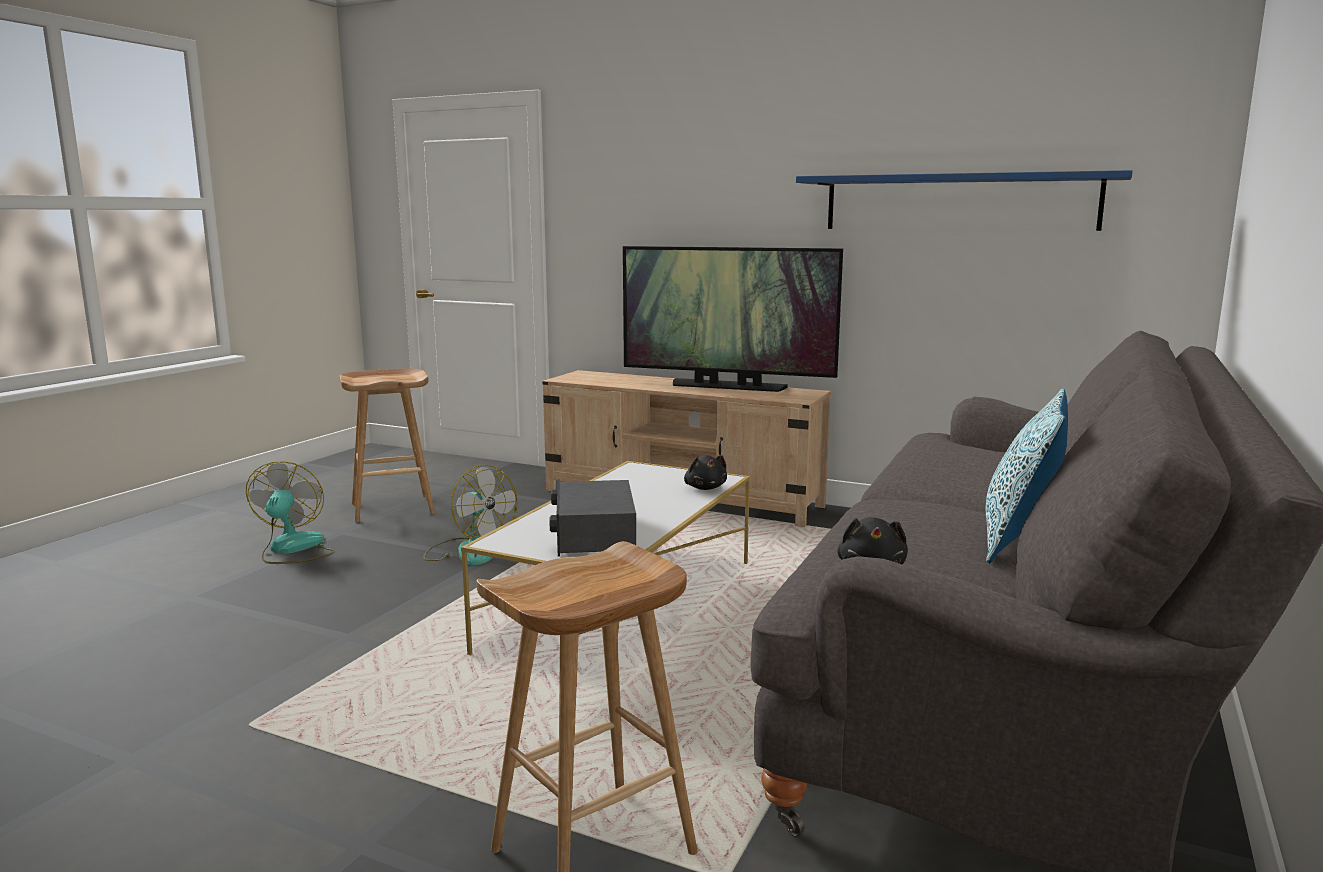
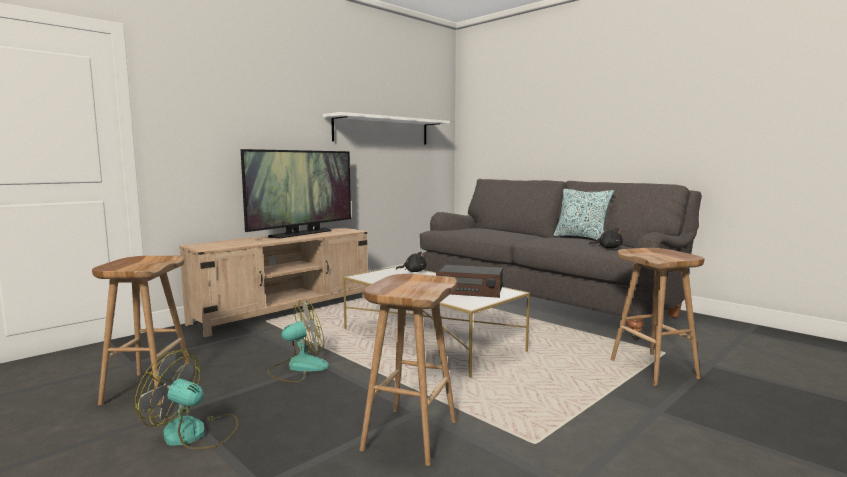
camera: 70 degrees left, 5 degrees down
blue shelf [796,170,1133,231] -> white shelf [323,112,450,145]
none -> brown stool [360,274,457,466]

